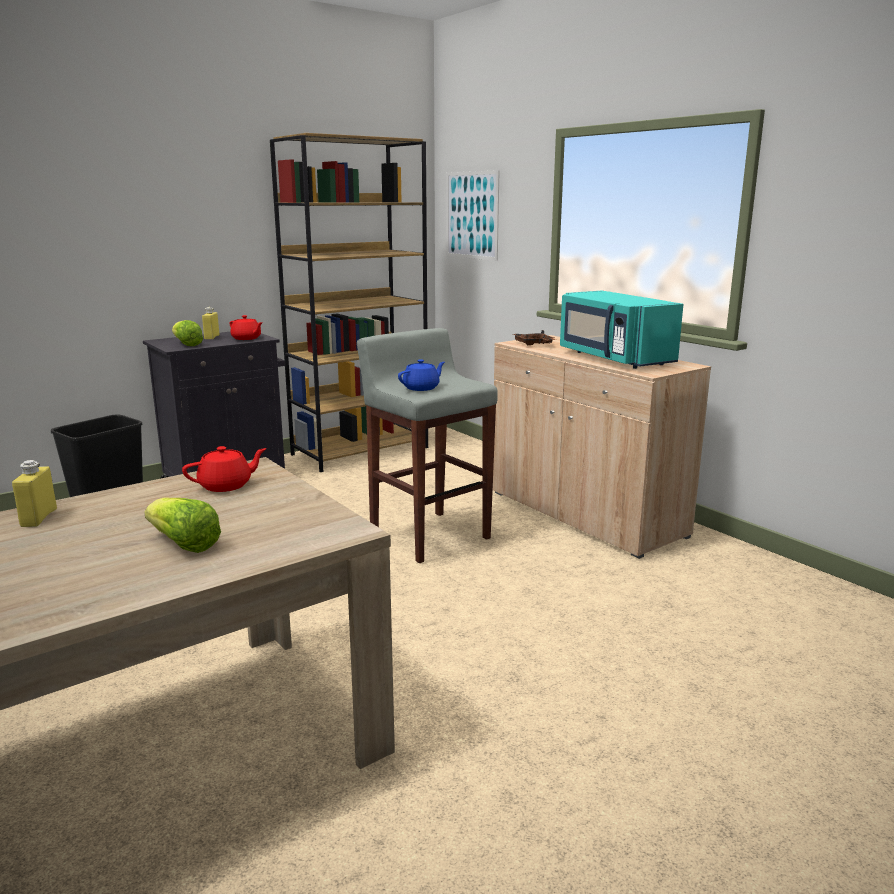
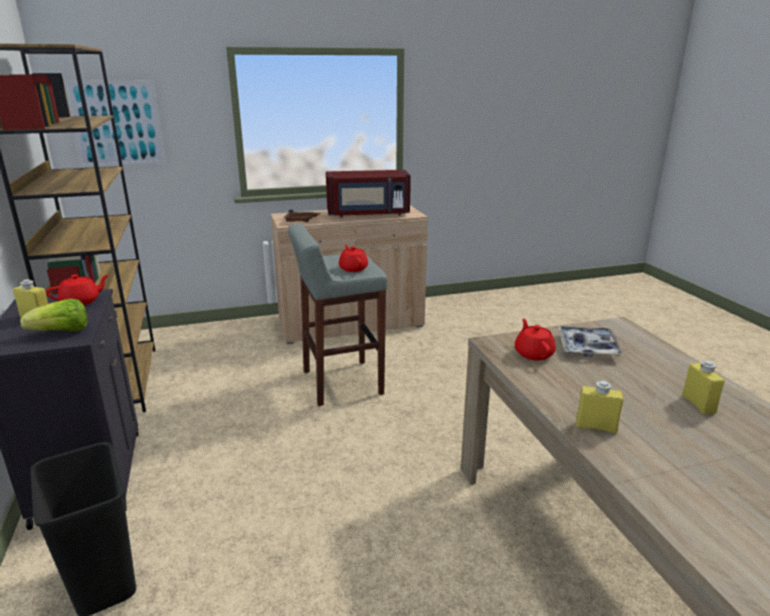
camera: 70 degrees left, 5 degrees up
lettuce [144,498,221,553] -> none
blue teapot [398,359,445,391] -> red teapot [339,245,368,272]
turquoise microwave [560,291,683,369] -> red microwave [326,170,411,218]
none -> tray [558,326,624,357]
none -> yellow bottle [682,360,725,415]

